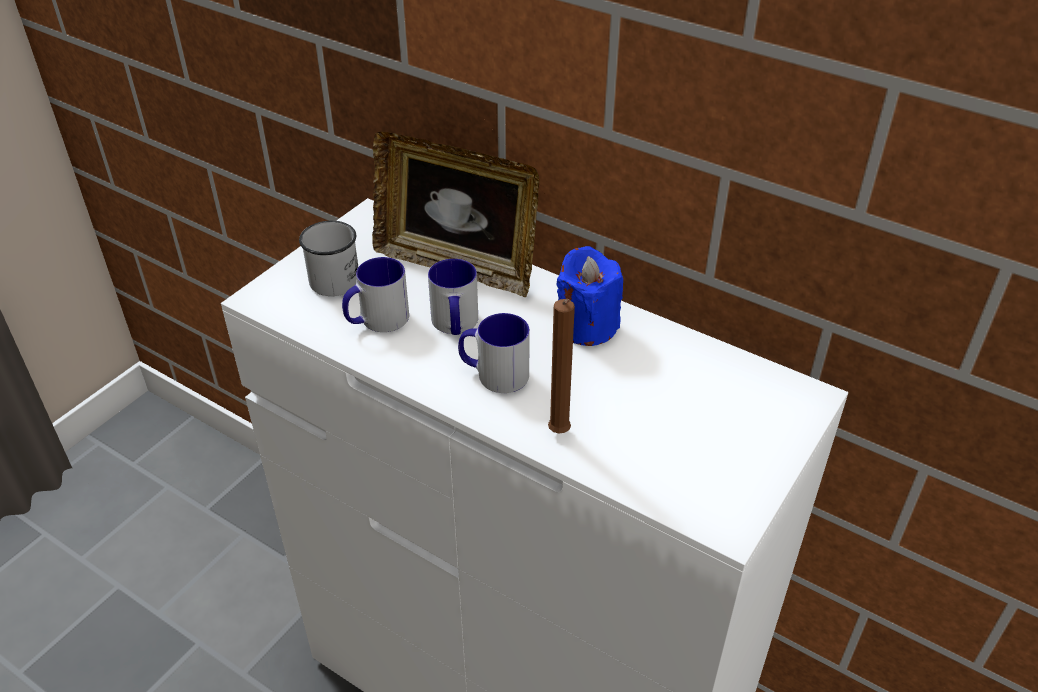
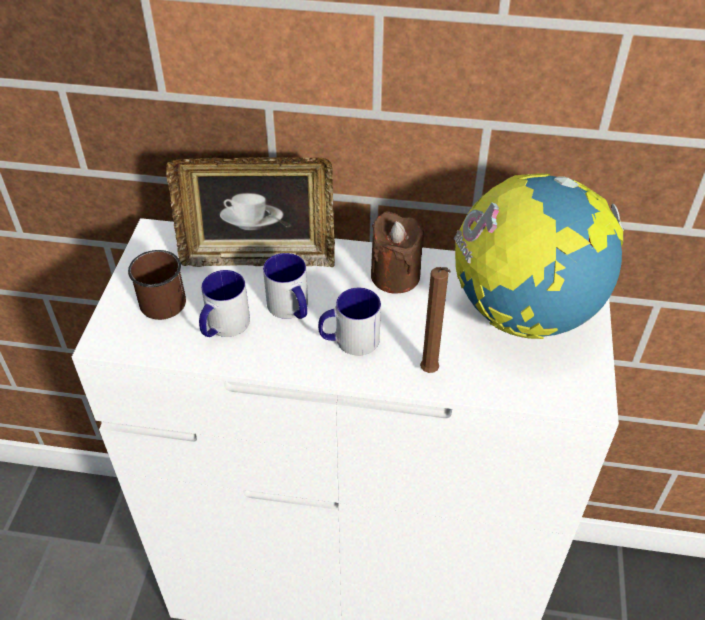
camera: 25 degrees left, 5 degrees up
white mug [299,221,358,296] -> brown mug [128,250,186,320]
blue candle [557,246,623,346] -> brown candle [371,211,424,293]
none -> globe [454,173,624,339]

